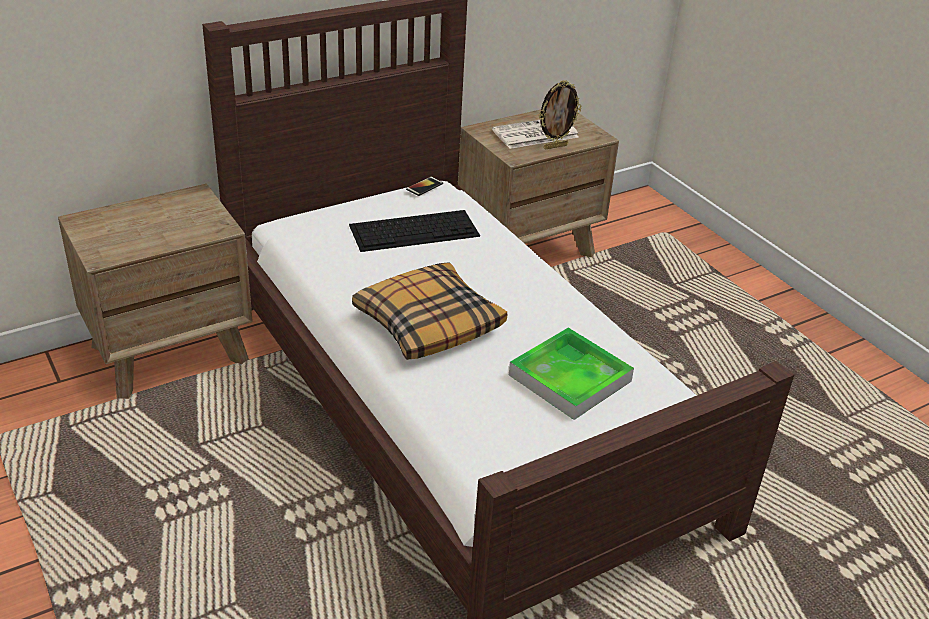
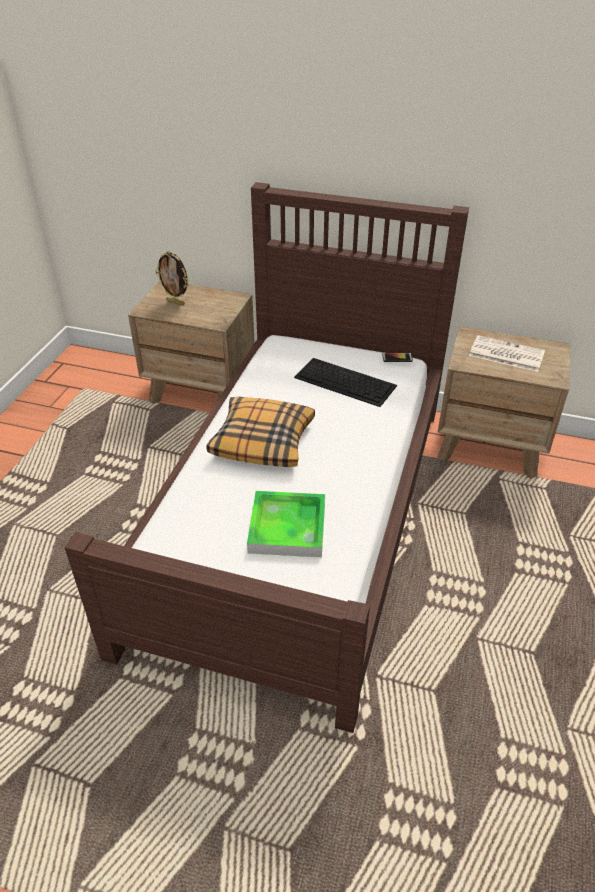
camera: 50 degrees right, 5 degrees up
picture frame [539,80,581,150] -> picture frame moved to [155,251,188,305]

